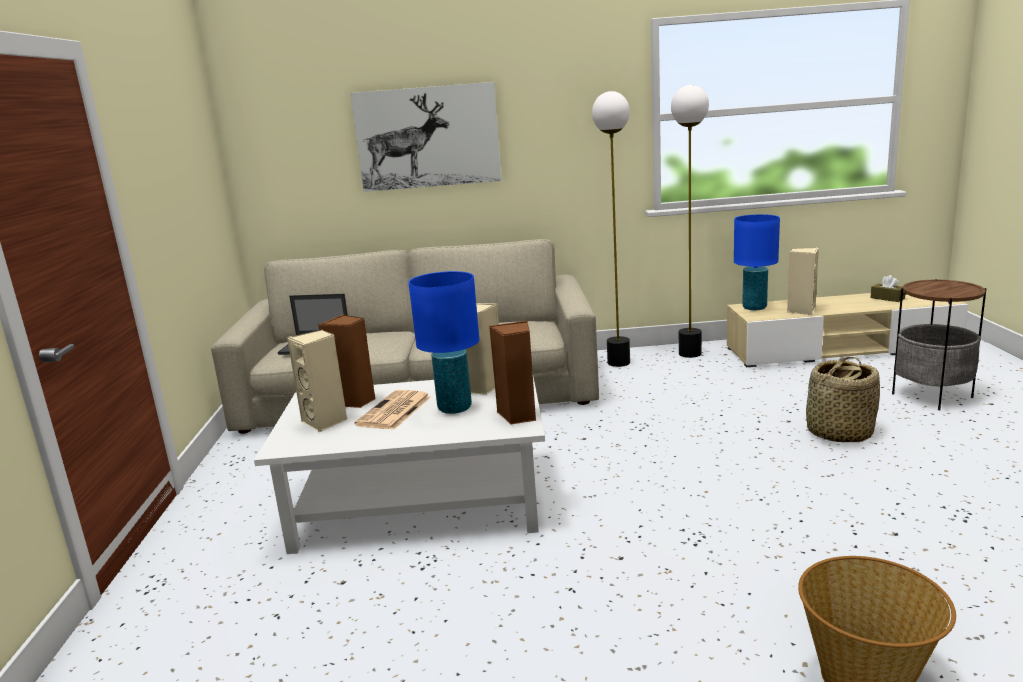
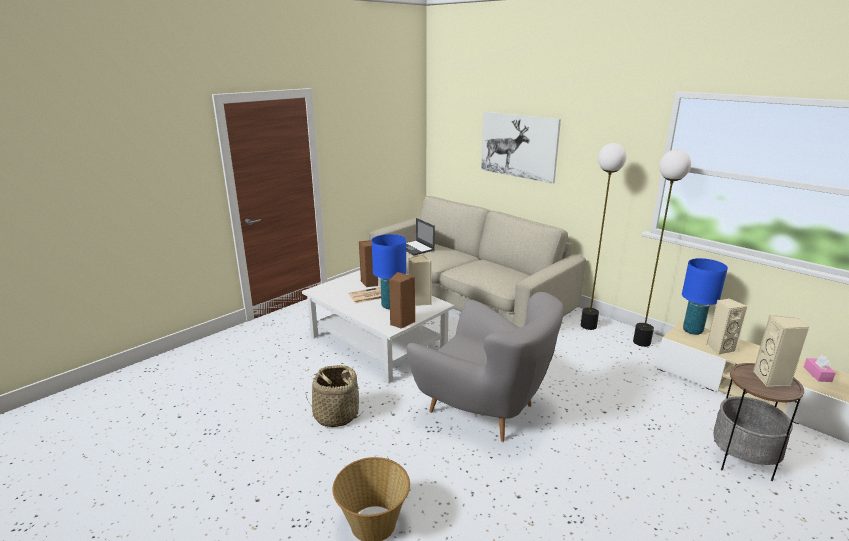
camera: 45 degrees right, 5 degrees up
beige speaker [287,330,347,432] -> beige speaker moved to [753,315,810,387]
basket [806,357,880,442] -> basket moved to [305,365,362,427]
brown tissue box [871,275,905,302] -> pink tissue box [804,355,836,382]
none -> grey armchair [407,292,564,442]

